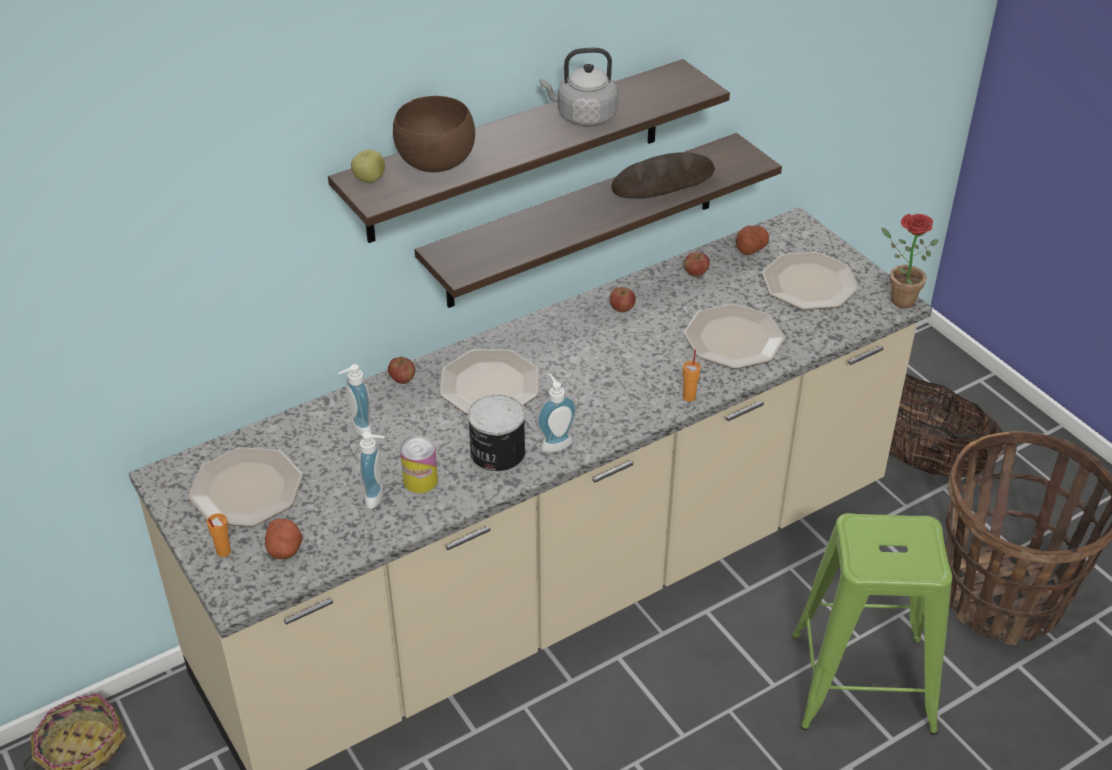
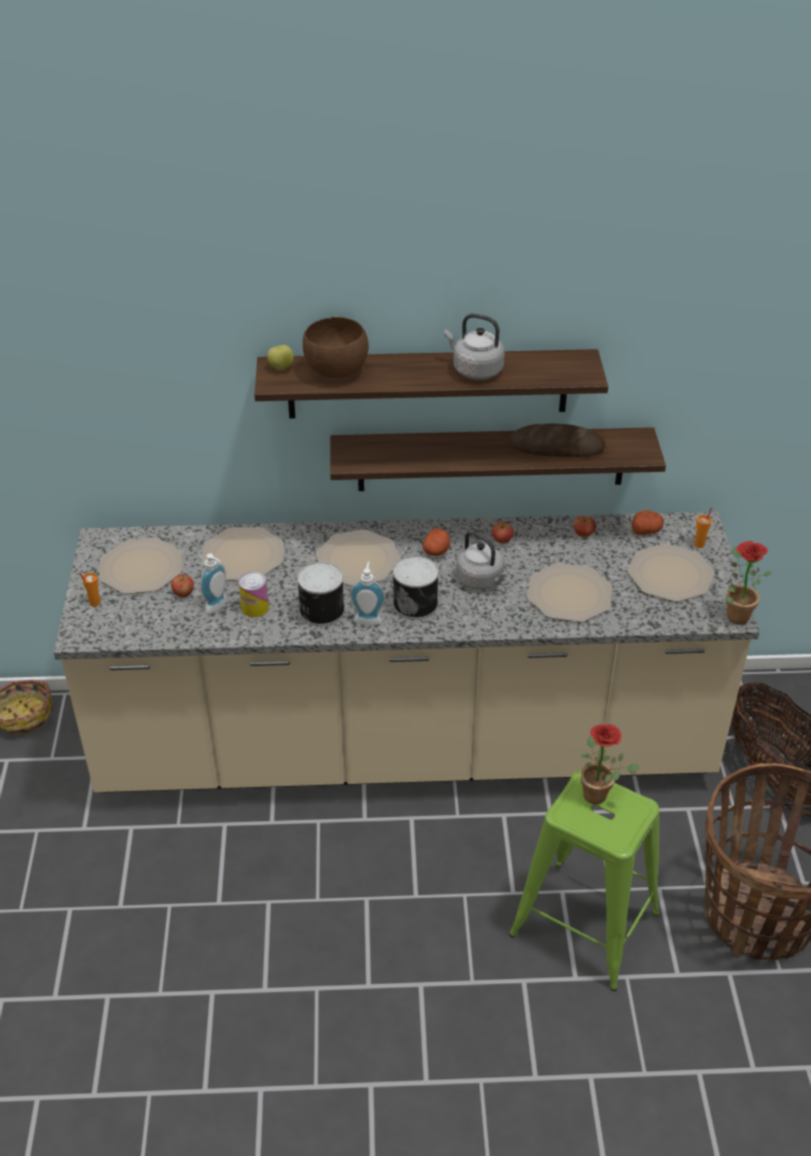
camera: 30 degrees right, 0 degrees up
potato [265,519,303,559] -> potato moved to [423,528,450,556]
soap dispenser [338,364,372,437] -> plate [202,527,284,580]
apple [388,356,415,384] -> apple moved to [171,574,194,598]
orange cup [683,349,701,402] -> orange cup moved to [694,507,712,548]
none -> can [393,556,439,620]
none -> grey kettle [456,531,509,590]
none -> potted plant [580,724,640,804]

